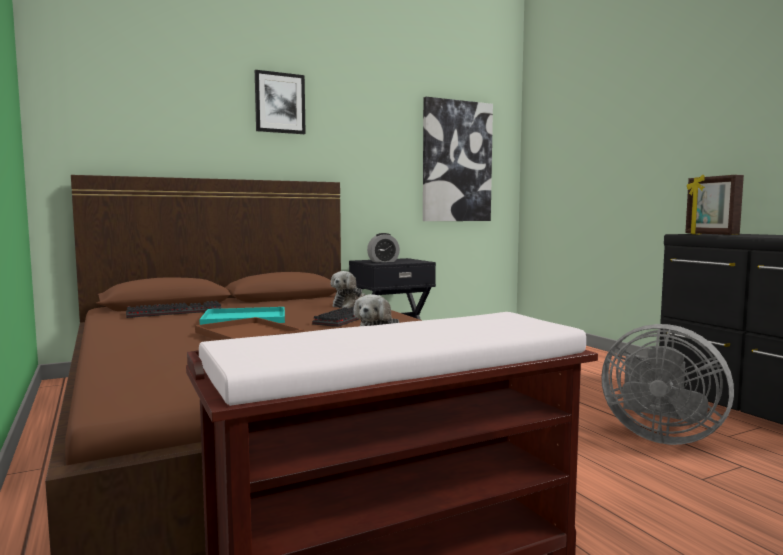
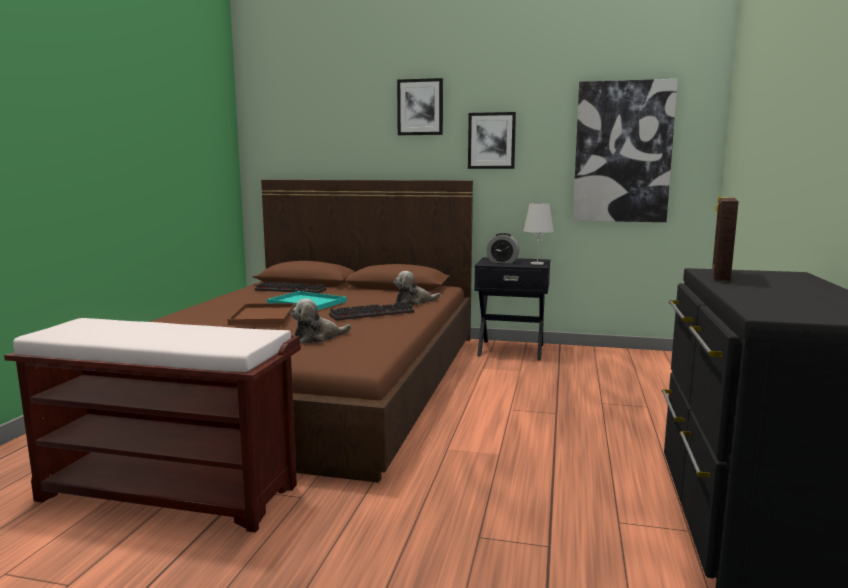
camera: 40 degrees right, 5 degrees up
grey fan [601,324,734,445] -> none
none -> picture [468,112,516,169]
none -> white table lamp [523,203,554,265]

